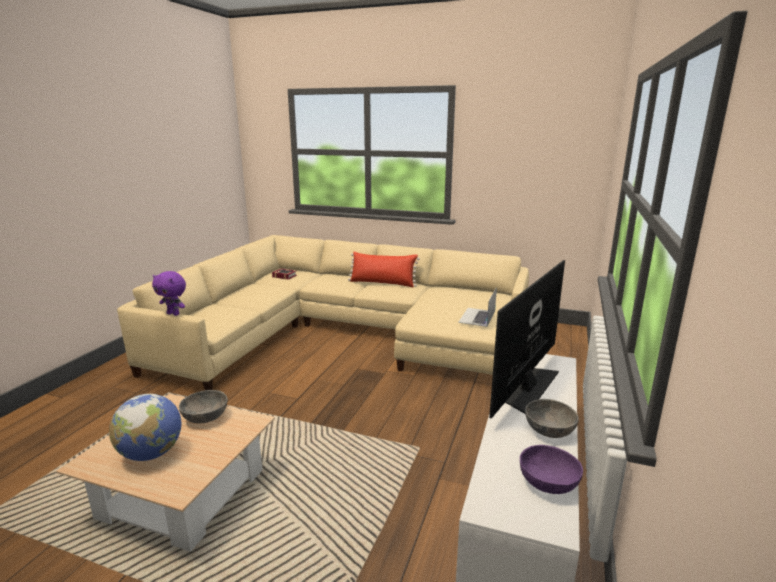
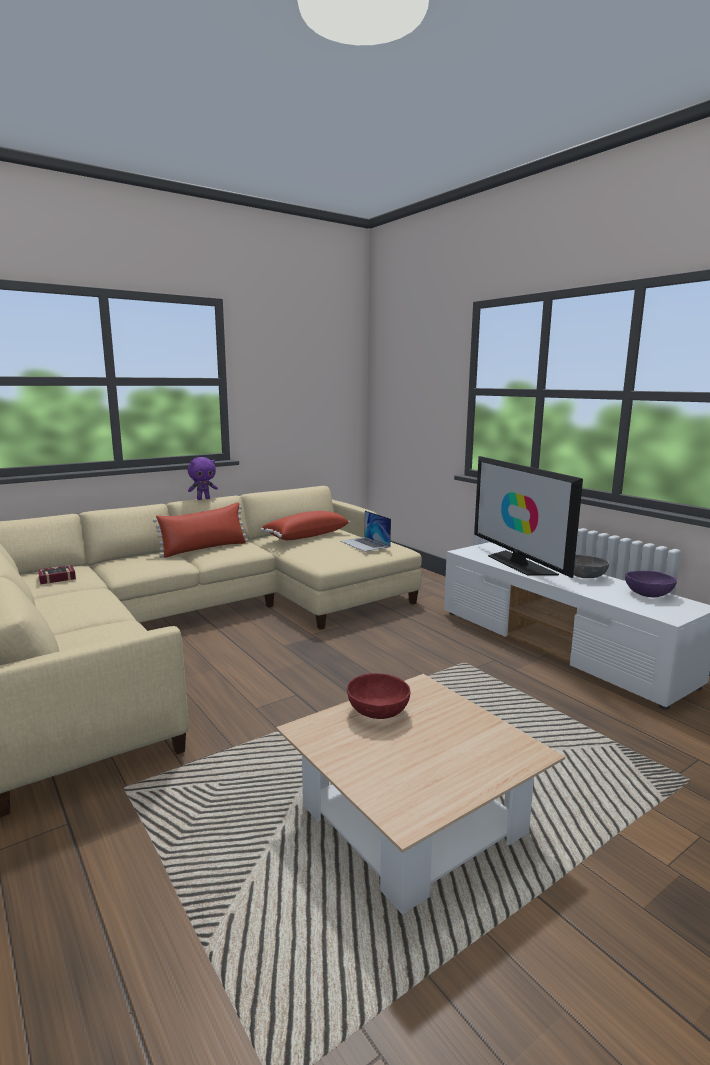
camera: 55 degrees left, 5 degrees down
globe [109,394,181,461] -> none
purple plush toy [152,271,186,316] -> purple plush toy moved to [188,457,218,500]
grey bowl [179,390,228,424] -> red bowl [347,673,410,719]
none -> red pillow [260,511,350,540]

